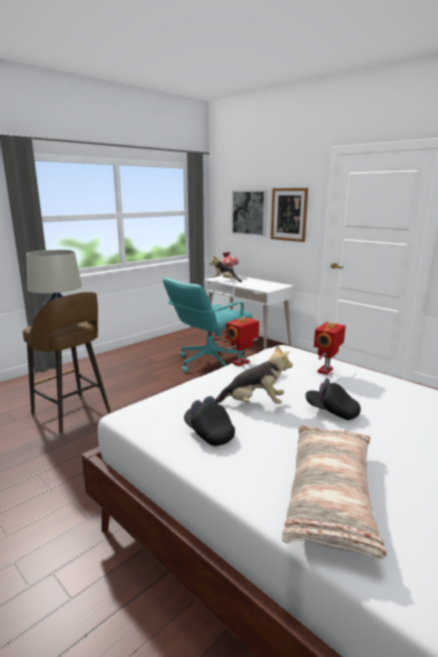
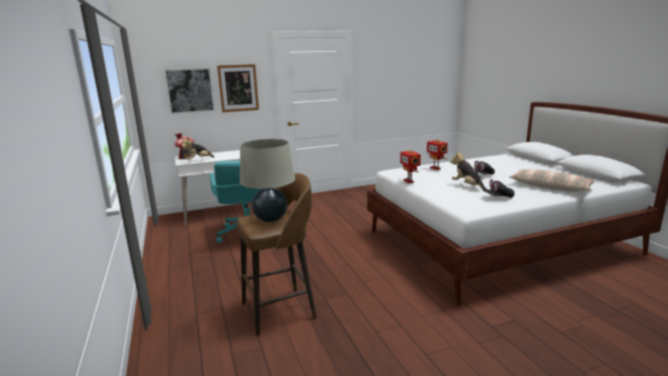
camera: 65 degrees left, 0 degrees up
plush toy [215,345,293,404] -> plush toy turned 60 degrees counterclockwise [450,151,488,190]

